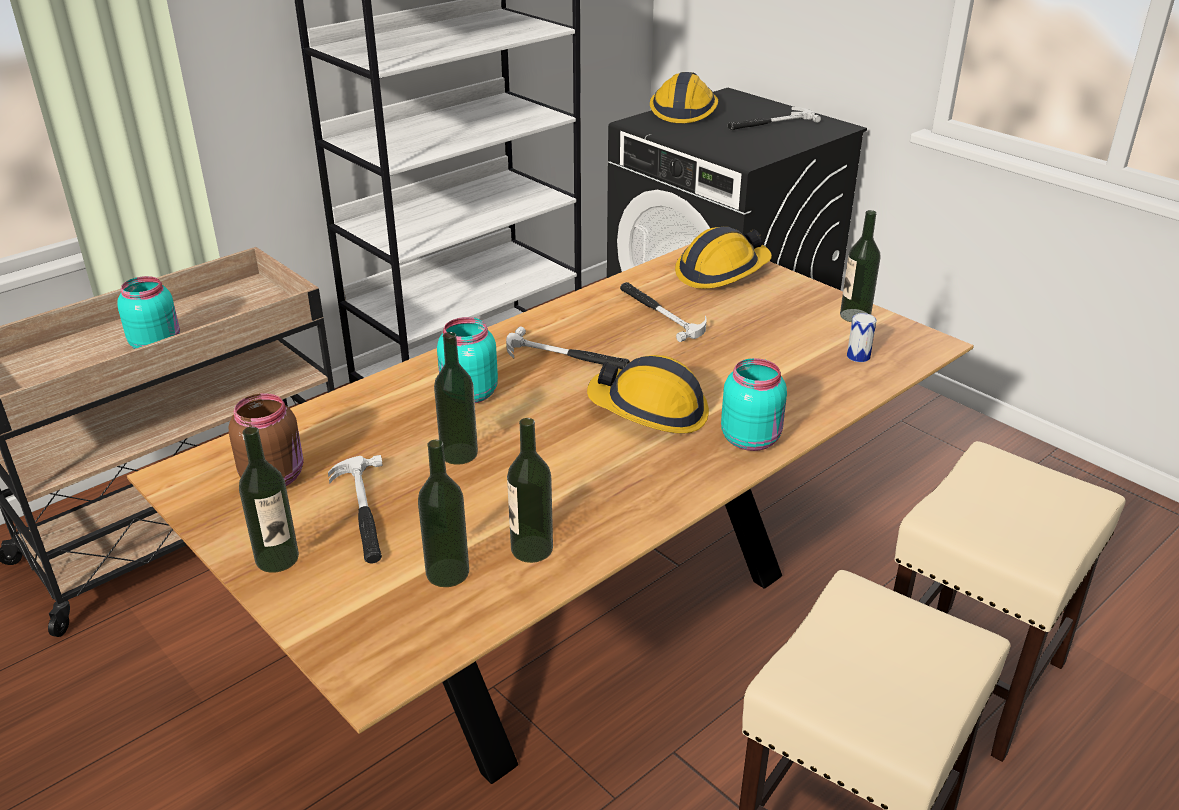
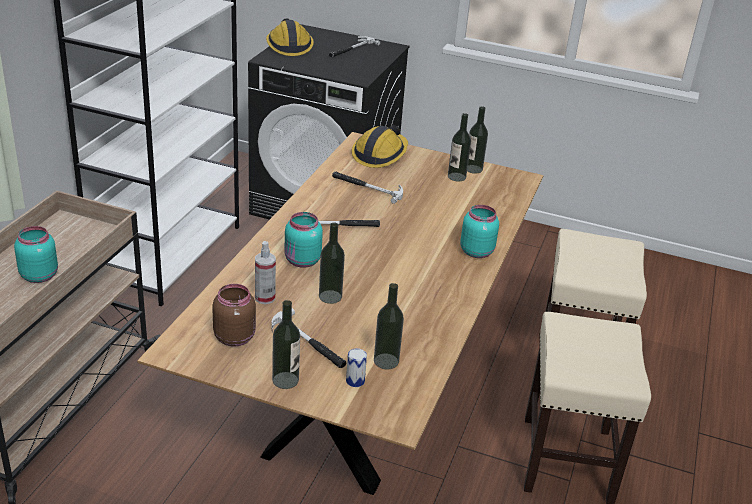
camera: 30 degrees left, 0 degrees up
bottle [507,418,553,563] -> bottle moved to [448,113,471,182]
hard hat [587,355,709,434] -> none
can [847,313,876,362] -> can moved to [346,348,367,387]
none -> spray bottle [255,241,276,304]

